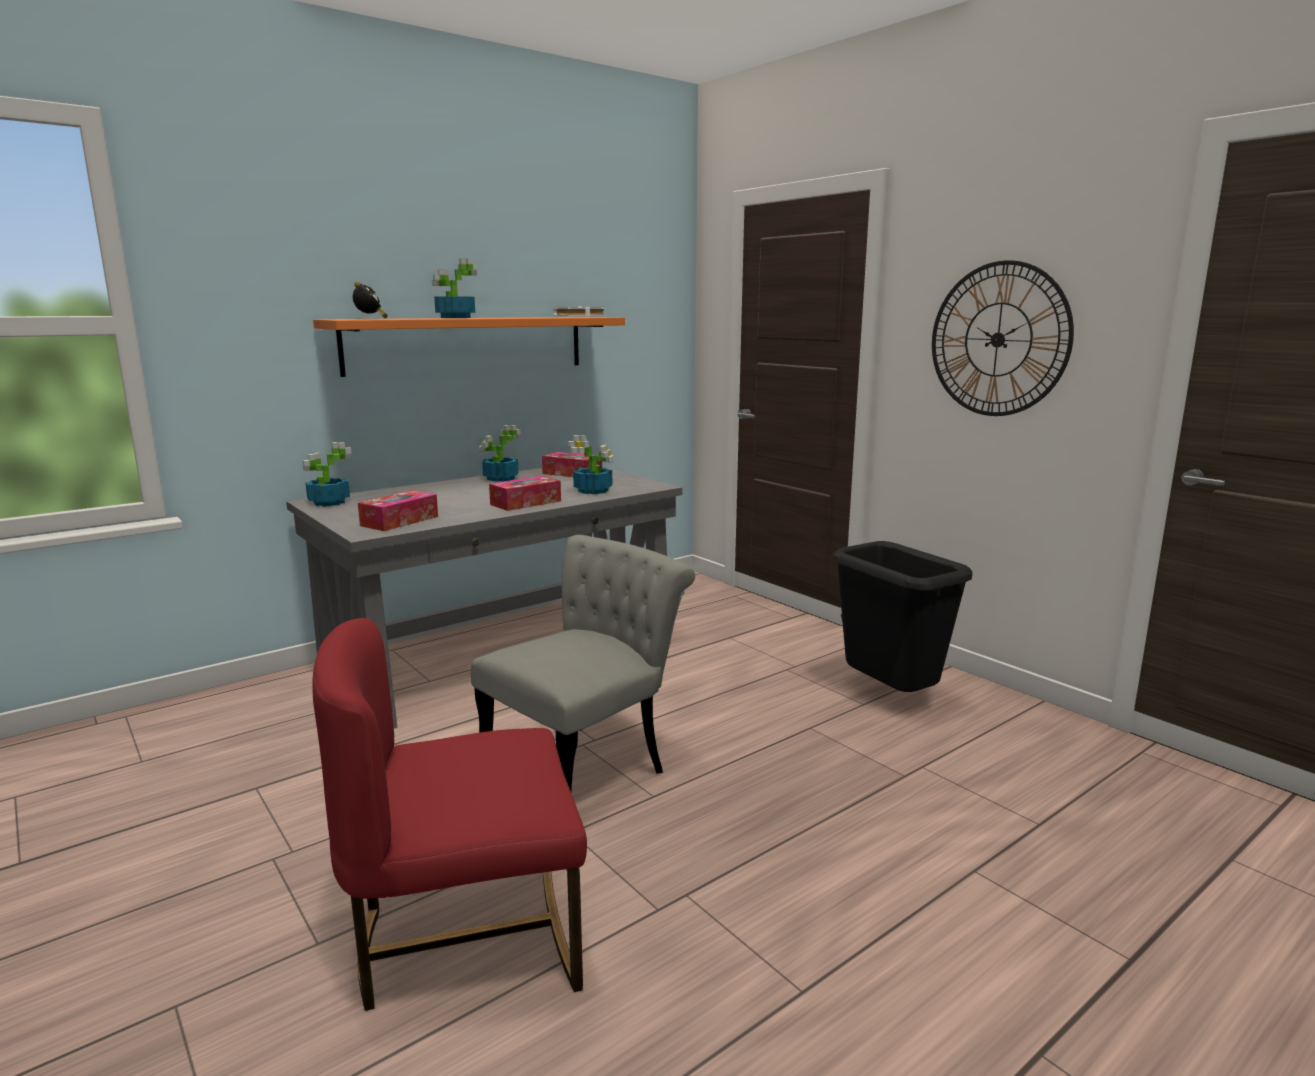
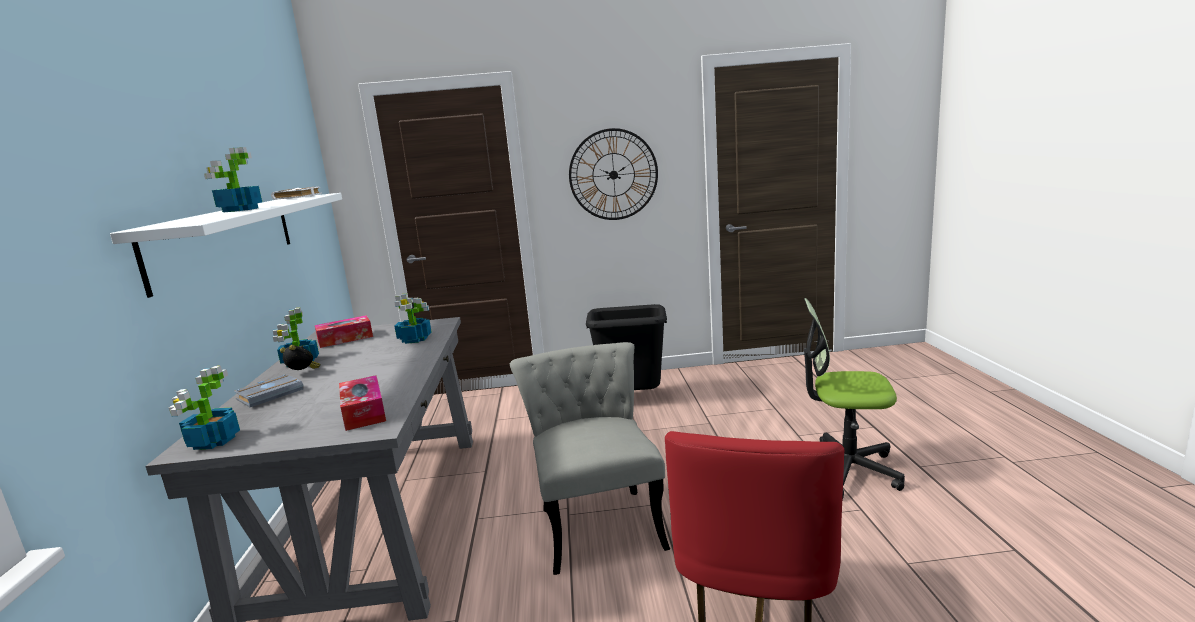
camera: 55 degrees left, 0 degrees up
orange shelf [313,317,625,377] -> white shelf [110,193,342,298]
alarm clock [353,281,388,318] -> alarm clock moved to [280,345,320,370]
tissue box [489,476,561,511] -> none
none -> grey book [234,374,304,407]
none -> office chair [804,298,905,499]

